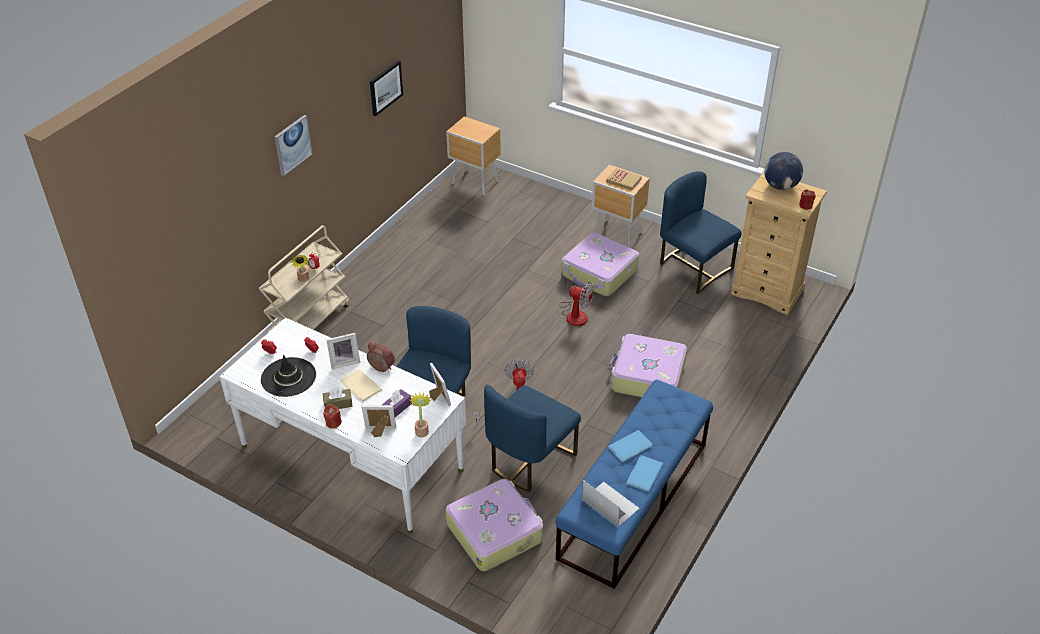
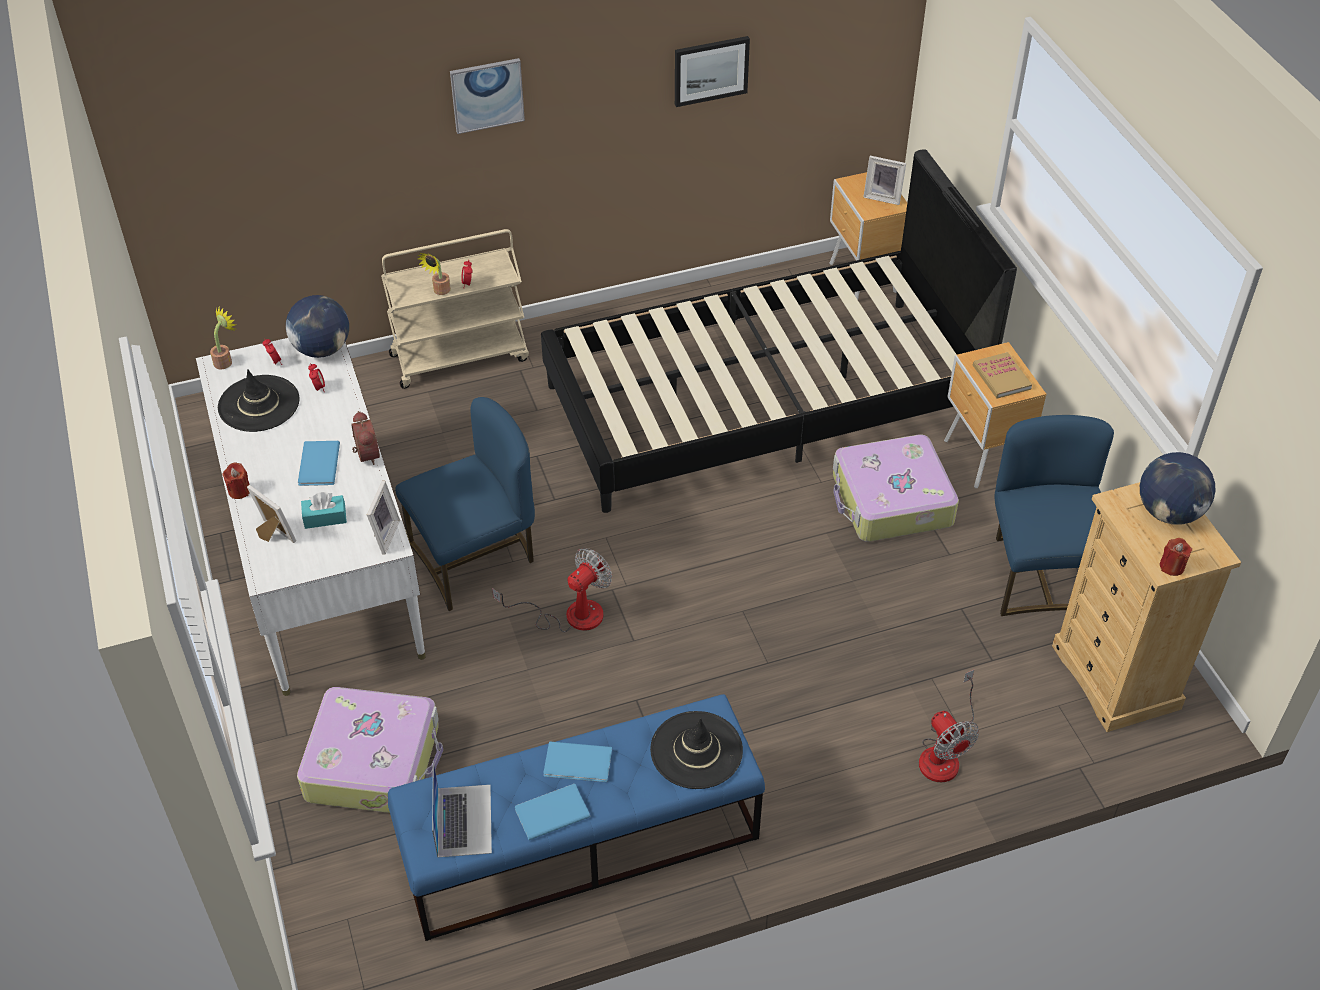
camera: 40 degrees right, 5 degrees up
brown tissue box [323,387,353,409] -> none
picture frame [326,333,360,370] -> picture frame moved to [863,156,906,205]
beige book [341,369,382,402] -> blue book [298,441,340,486]
purple tissue box [382,389,412,417] -> turquoise tissue box [301,492,347,529]
potted plant [410,393,430,437] -> potted plant moved to [210,308,236,369]
blue chair [484,385,581,492] -> none
fan [559,271,594,326] -> fan moved to [919,670,979,782]
suitcase [608,334,687,397] -> none
none -> globe [286,295,349,358]
none -> black bed [541,149,1017,513]
none -> black hat [650,711,743,789]

